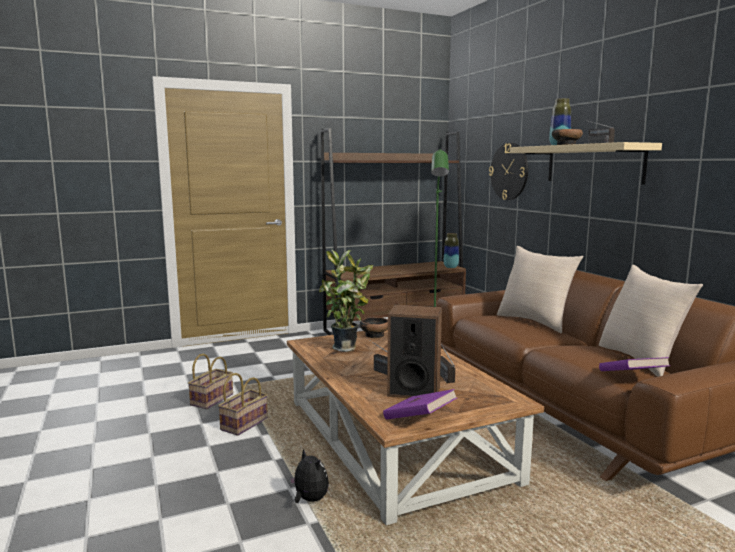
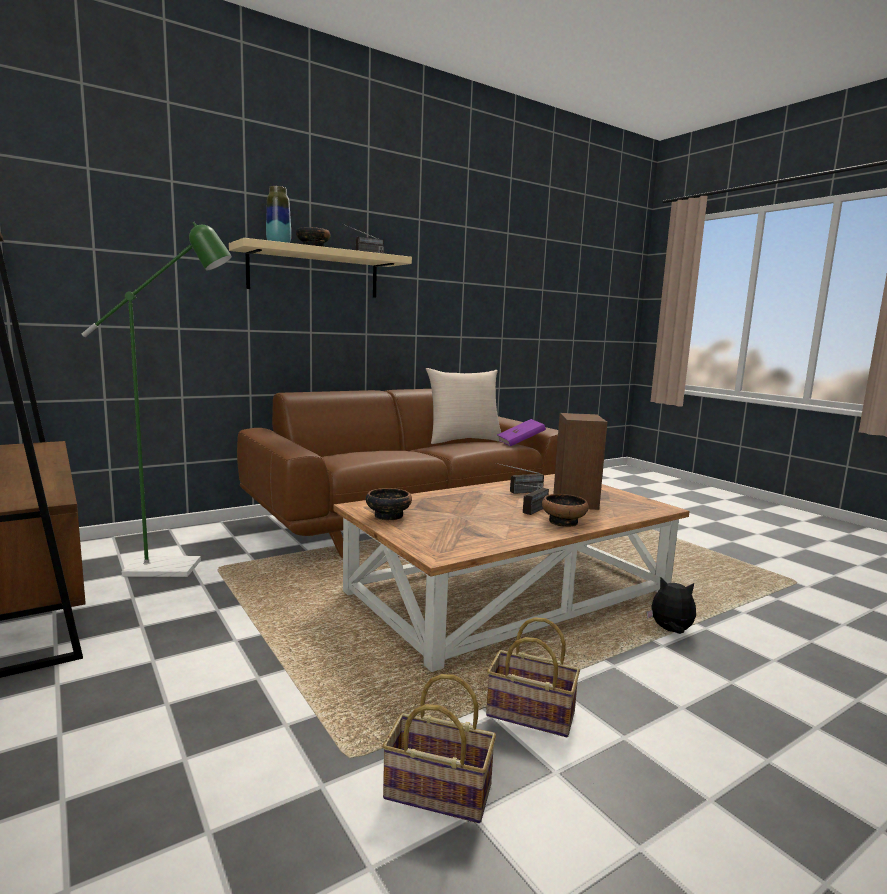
camera: 100 degrees left, 0 degrees up
plush toy [289,449,329,503] -> plush toy turned 75 degrees clockwise [647,577,696,634]
potted plant [319,250,373,352] -> none
purple book [383,389,457,420] -> none
vase [444,233,459,268] -> none
wall clock [489,143,528,200] -> none
beige pillow [497,246,583,333] -> none
none -> bowl [542,494,589,527]

